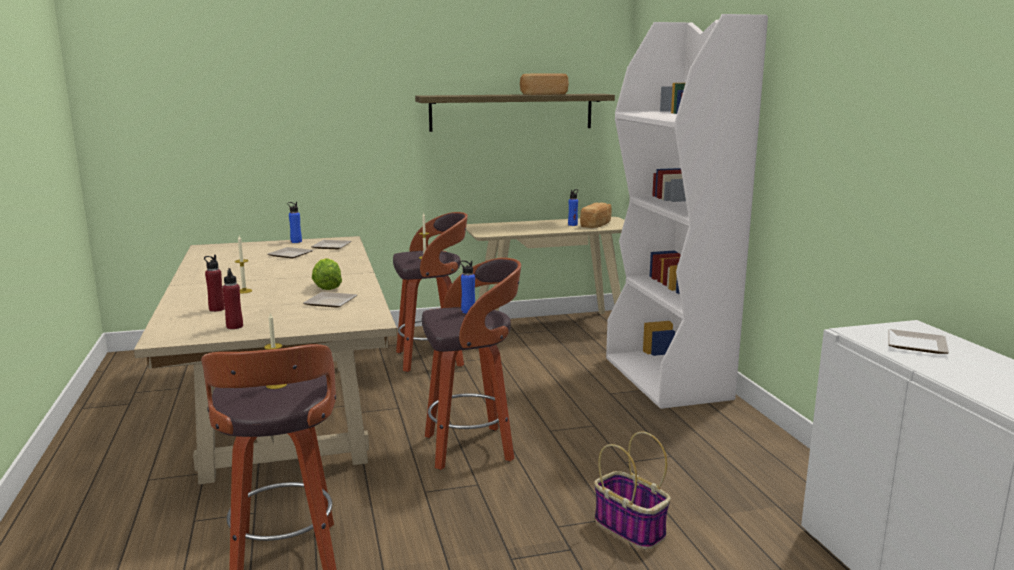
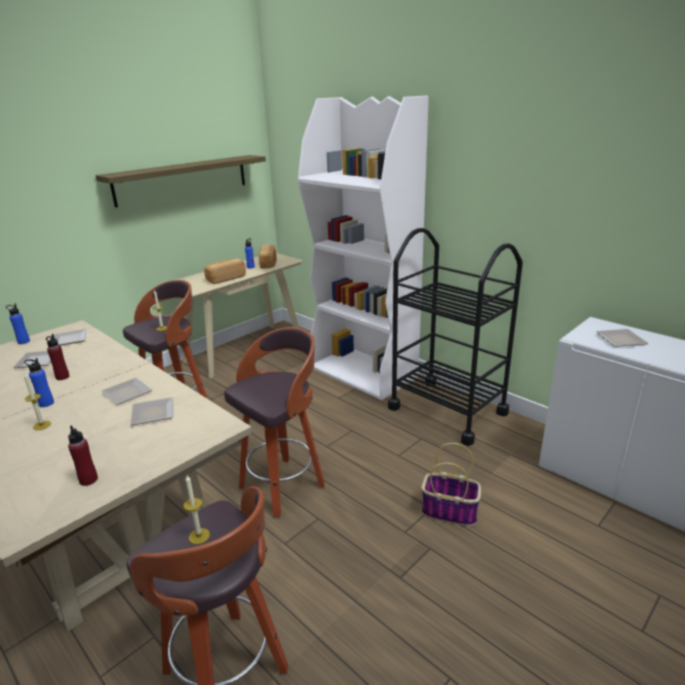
camera: 30 degrees left, 10 degrees up
red bottle [204,255,225,312] -> red bottle moved to [46,334,69,380]
lettuce [312,258,342,290] -> plate [101,378,152,405]
blue bottle [460,260,475,314] -> blue bottle moved to [24,358,54,407]
bread [520,73,569,95] -> bread moved to [204,259,246,284]
none -> black cart [388,228,523,446]

